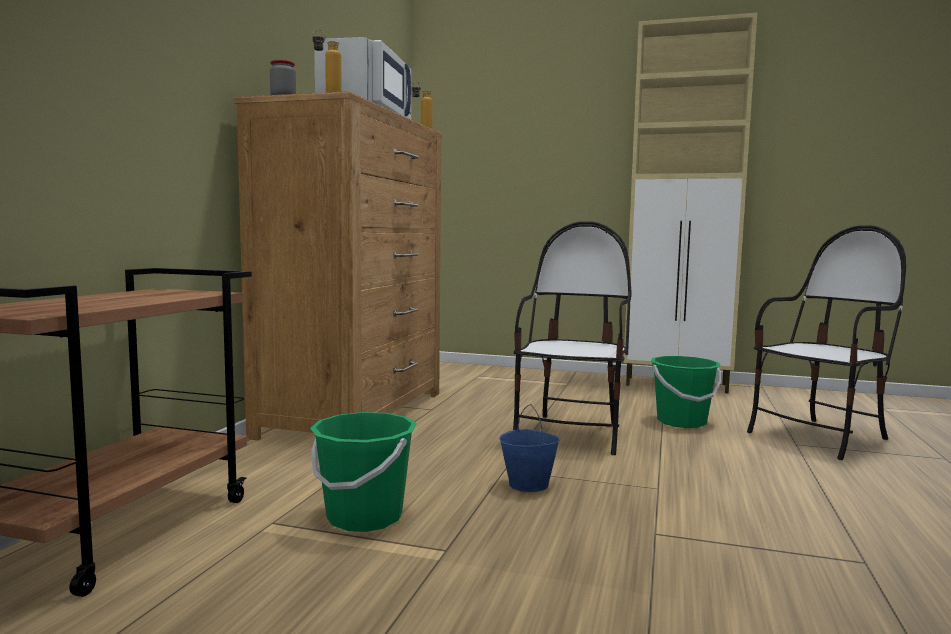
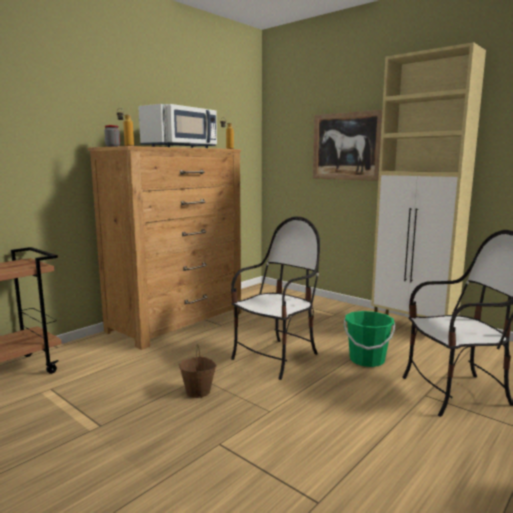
camera: 25 degrees right, 5 degrees up
green bucket [310,412,417,532] -> none
blue bucket [499,404,560,492] -> brown bucket [179,344,217,398]
none -> picture [313,110,382,181]

